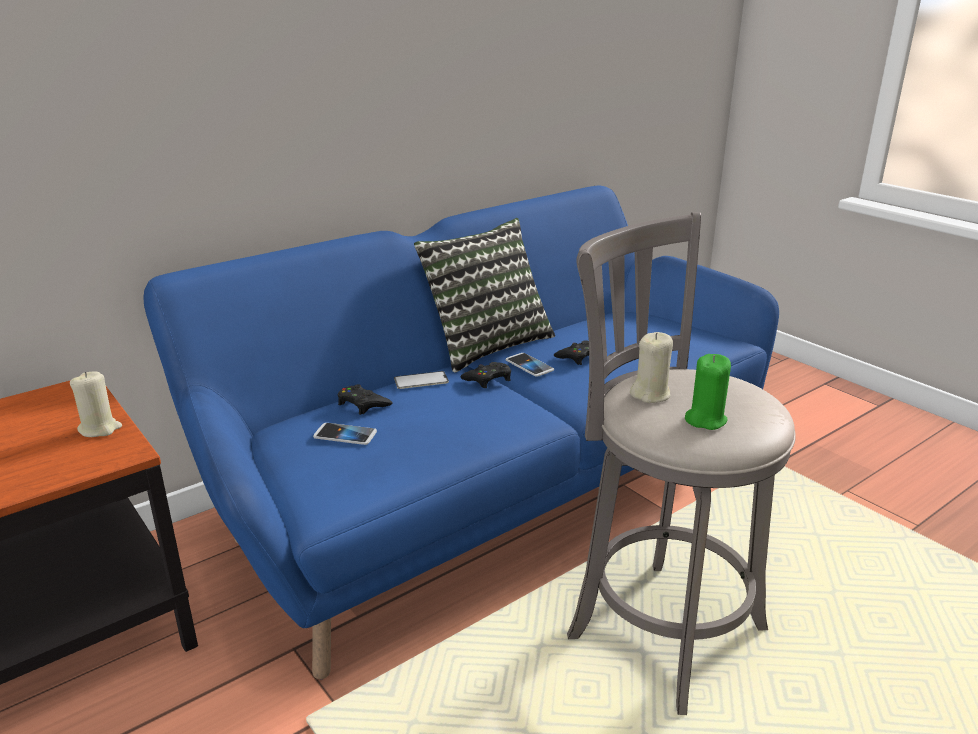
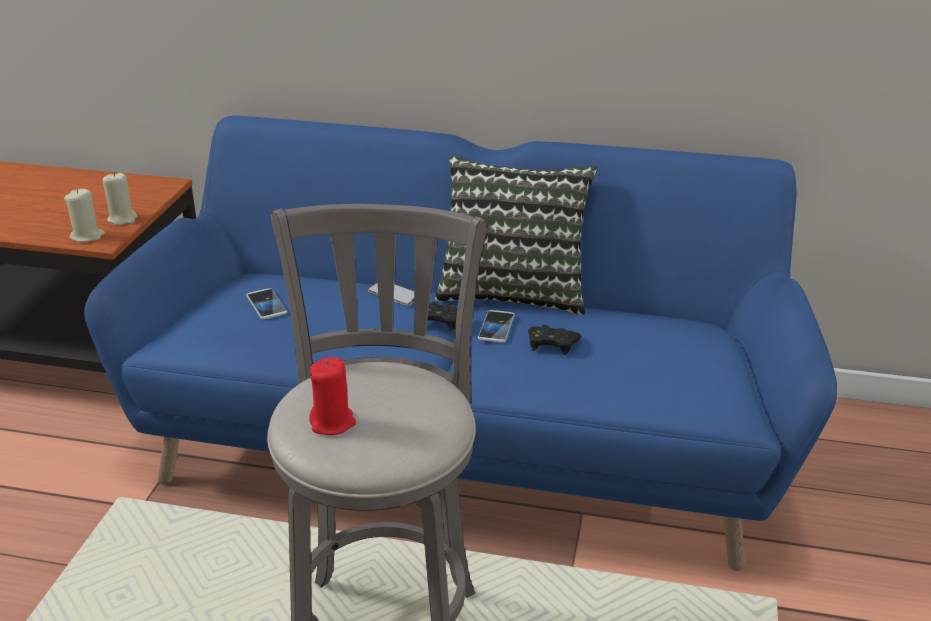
camera: 50 degrees right, 5 degrees up
black game controller [338,384,393,415] -> none
beige candle [630,332,673,403] -> beige candle moved to [64,188,105,242]
green candle [685,354,731,430] -> red candle [309,357,356,435]

